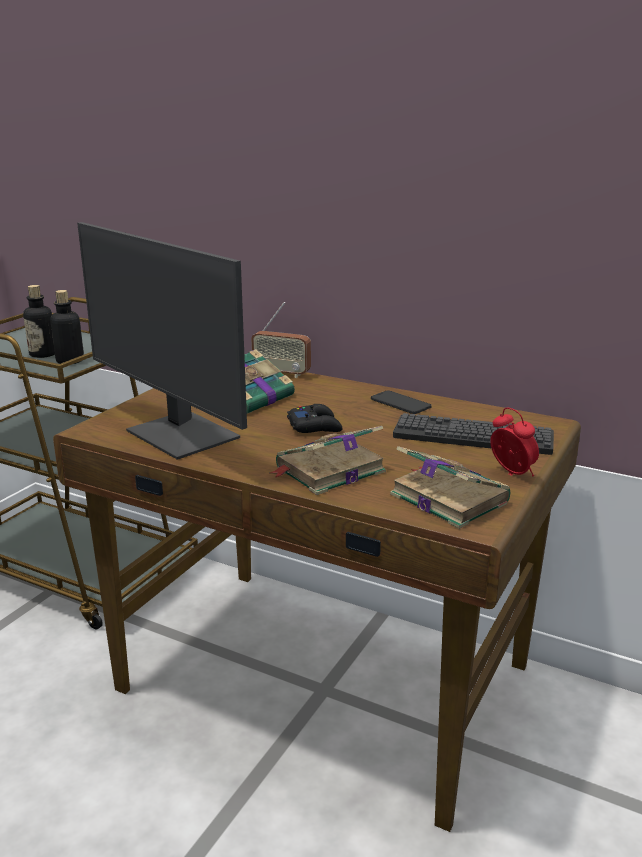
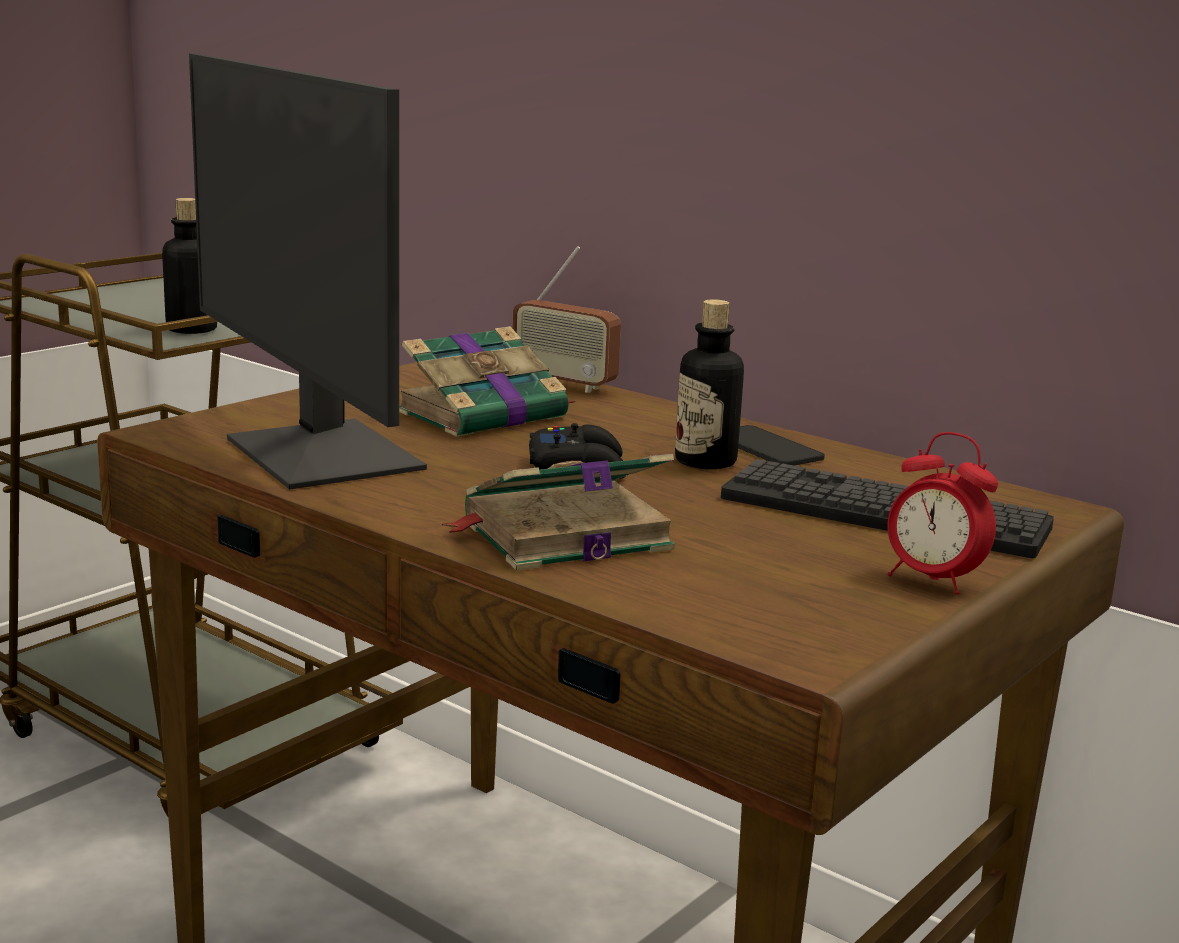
camera: 10 degrees right, 5 degrees down
bottle [23,285,55,358] -> bottle moved to [675,299,744,469]
book [390,446,510,529] -> none
alarm clock [490,408,539,476] -> alarm clock turned 150 degrees clockwise [887,432,998,595]

